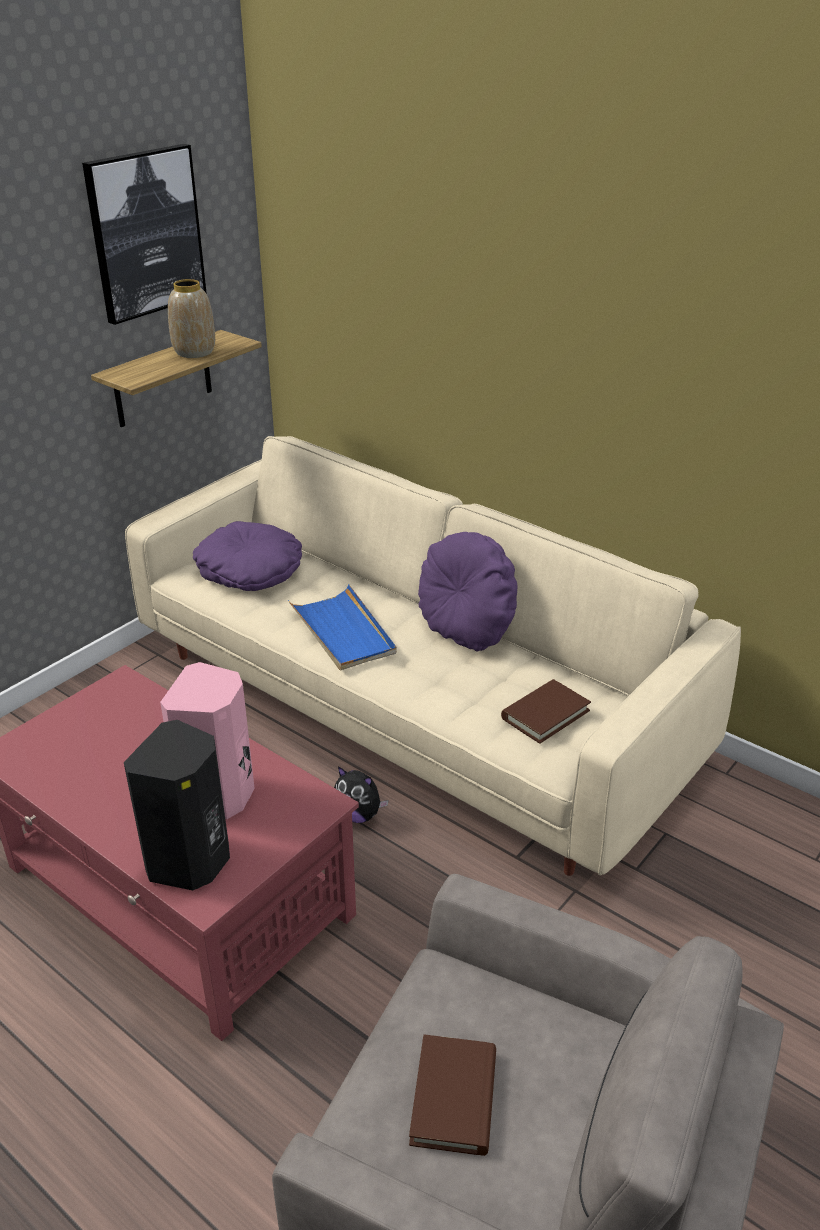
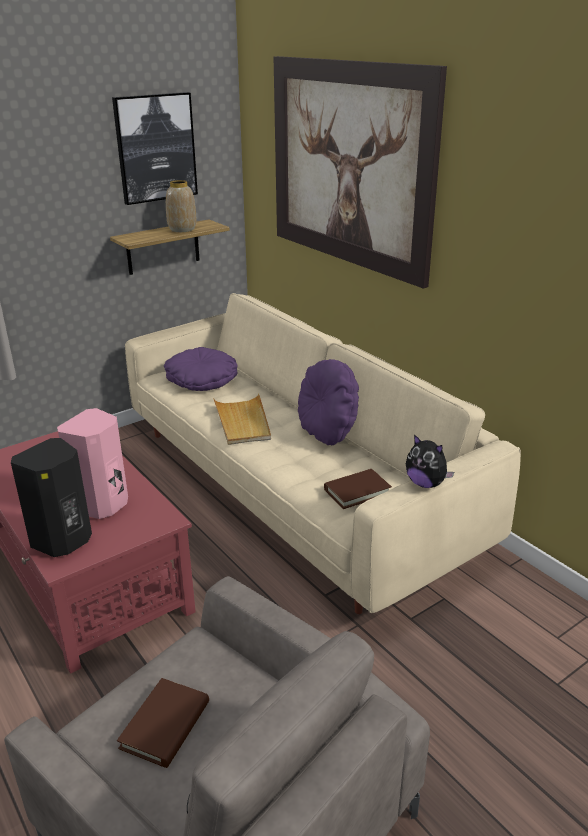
camera: 15 degrees right, 5 degrees down
blue tray [288,584,397,671] -> beige tray [213,393,271,445]
plush toy [334,766,389,823] -> plush toy moved to [406,434,454,488]
none -> picture [274,56,447,289]

